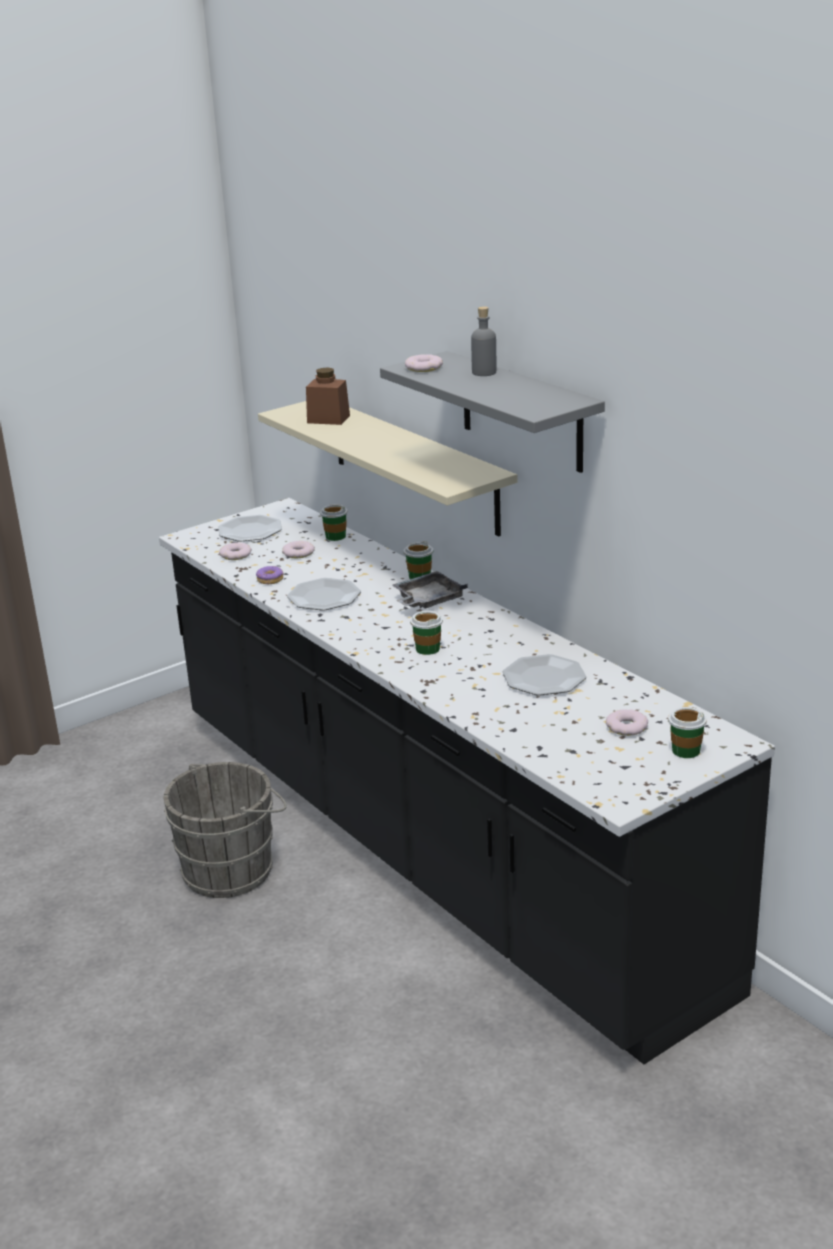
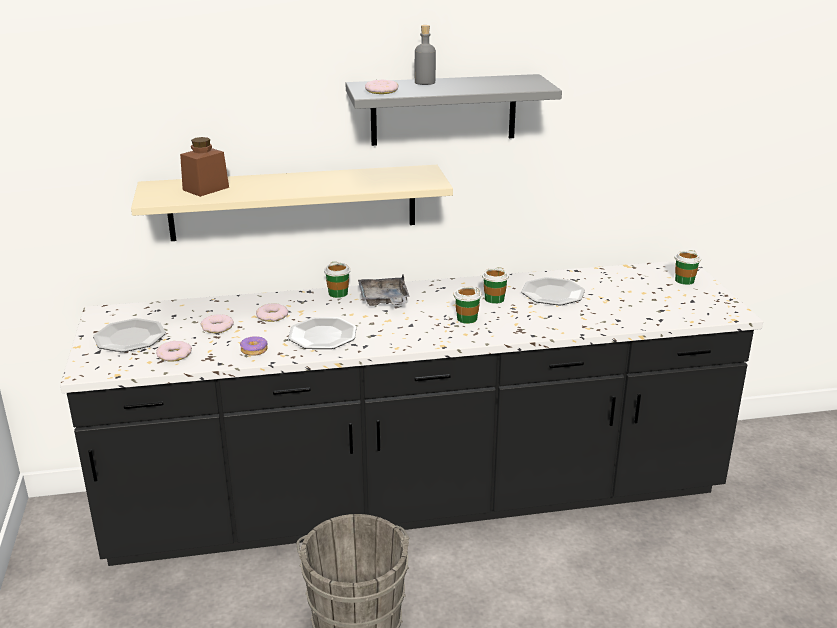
camera: 65 degrees left, 0 degrees up
cup [320,504,348,541] -> cup moved to [482,267,509,304]
donut [606,709,648,736] -> donut moved to [256,304,288,322]

